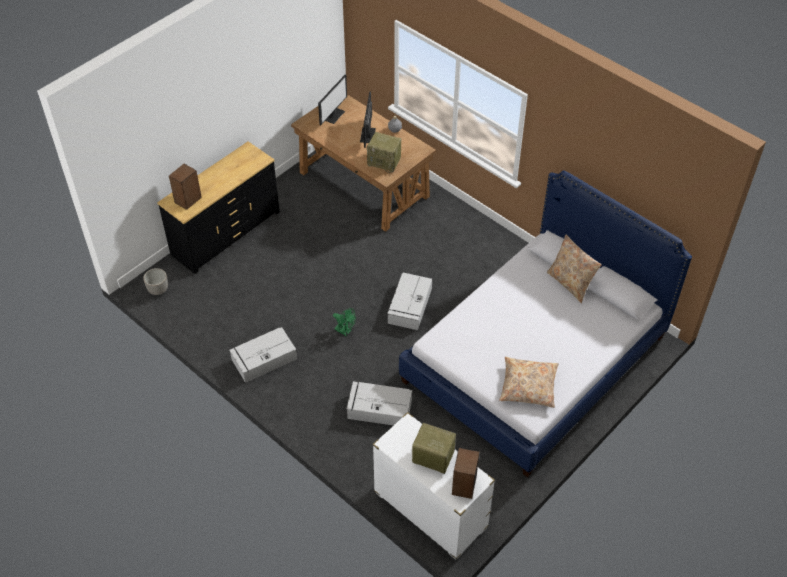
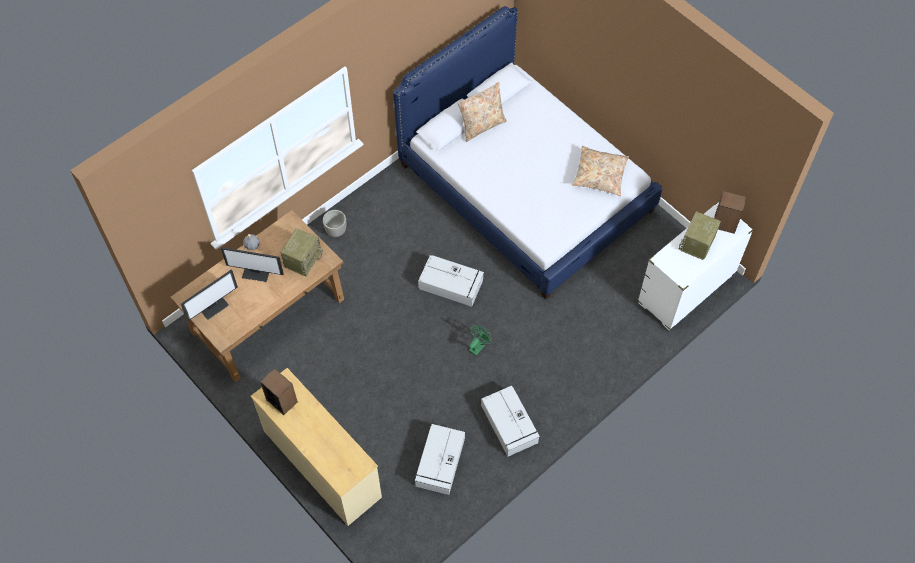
camera: 85 degrees left, 10 degrees up
planter [143,268,168,295] -> planter moved to [323,210,346,237]
black dresser [157,141,280,274] -> beige dresser [251,368,382,526]
speaker [169,164,202,210] -> speaker moved to [260,368,298,415]
monitor [318,74,347,125] -> monitor turned 105 degrees clockwise [181,269,238,321]
grey storage box [347,381,412,426] -> grey storage box moved to [415,424,465,495]

